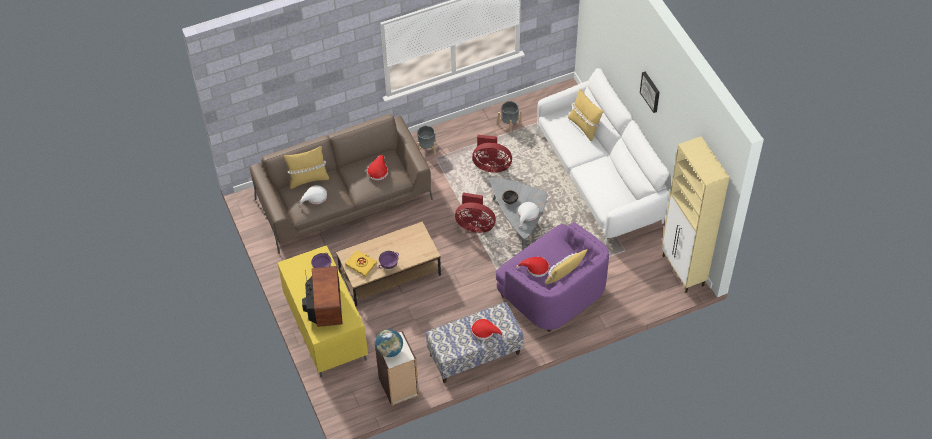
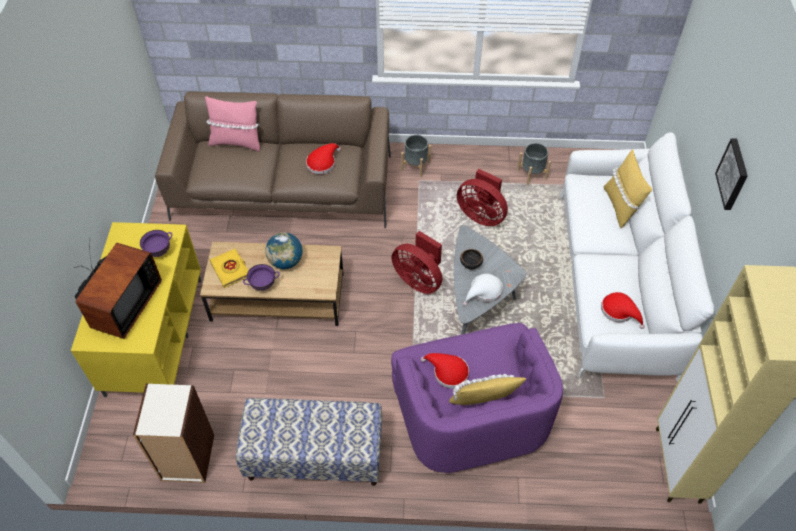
camera: 25 degrees right, 0 degrees up
yellow pillow [284,146,329,189] -> pink pillow [205,96,260,151]
white hat [299,185,327,207] -> none
globe [375,329,403,357] -> globe moved to [265,232,302,269]
red hat [471,319,504,340] -> red hat moved to [601,292,644,329]

